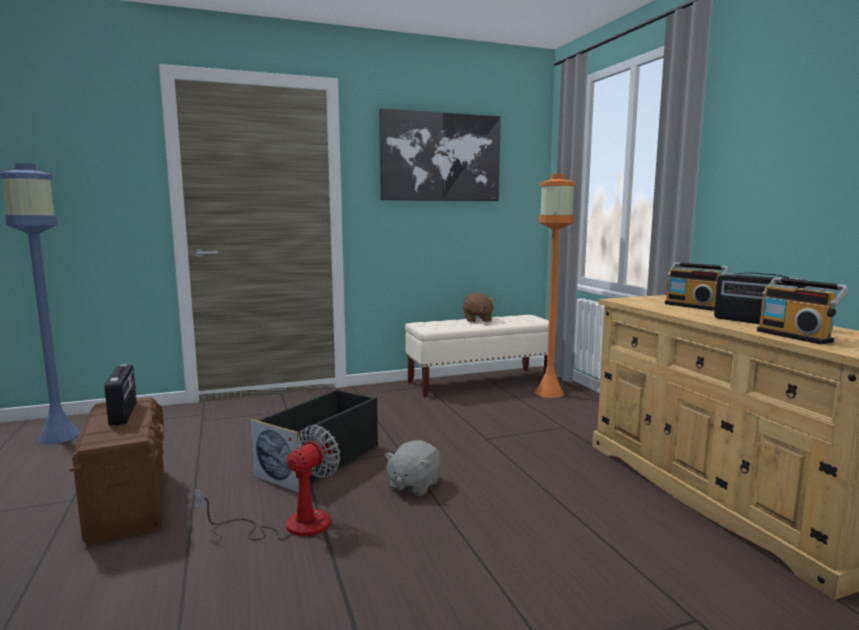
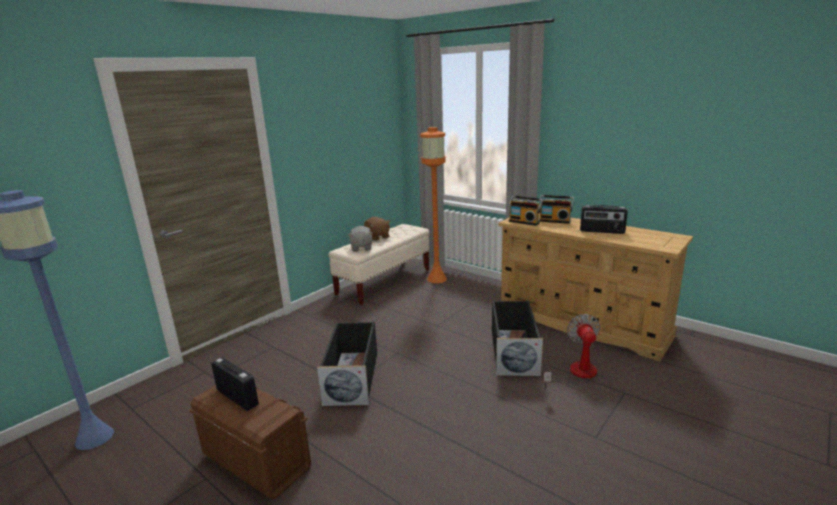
camera: 30 degrees left, 10 degrees up
fan [195,425,340,540] -> fan moved to [544,314,600,390]
picture [379,109,501,201] -> none
grey plush toy [385,440,441,496] -> grey plush toy moved to [348,226,373,252]
radio [757,277,849,345] -> radio moved to [509,195,543,226]
none -> black storage box [492,301,543,376]

